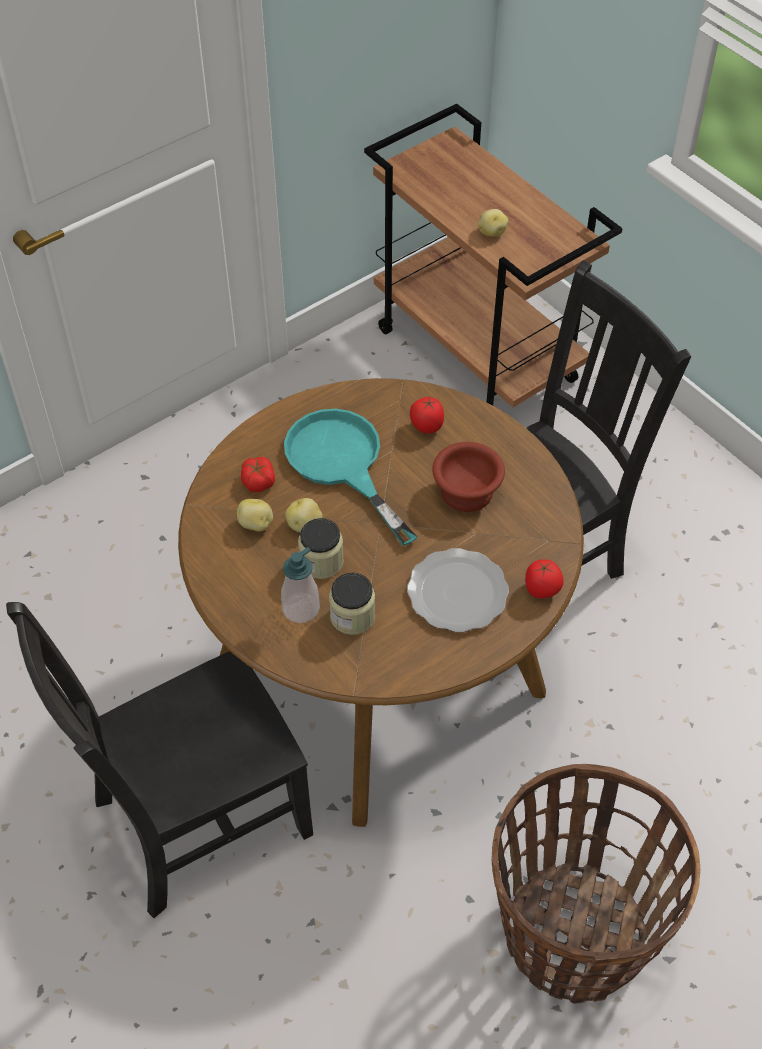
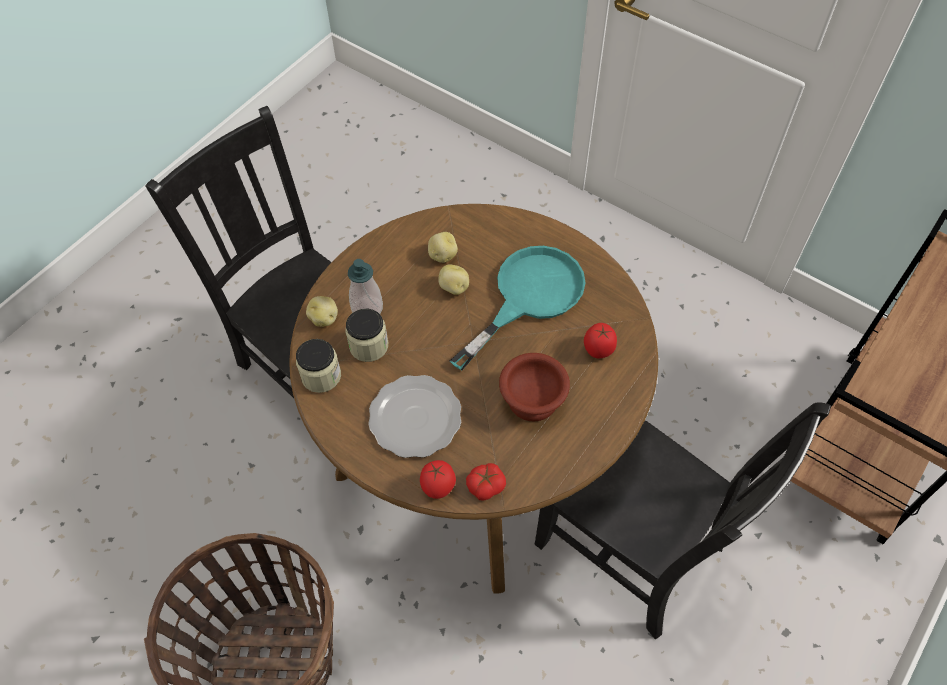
camera: 75 degrees right, 5 degrees up
tomato [241,457,275,492] -> tomato moved to [466,463,506,501]
jar [298,518,344,579] -> jar moved to [296,339,341,393]
potato [478,209,509,236] -> potato moved to [306,296,338,327]

